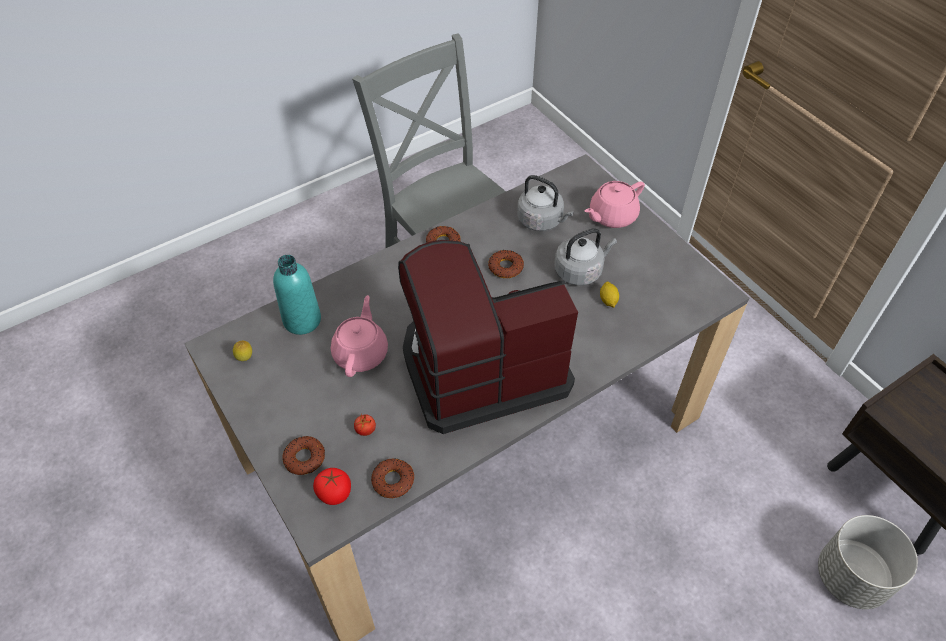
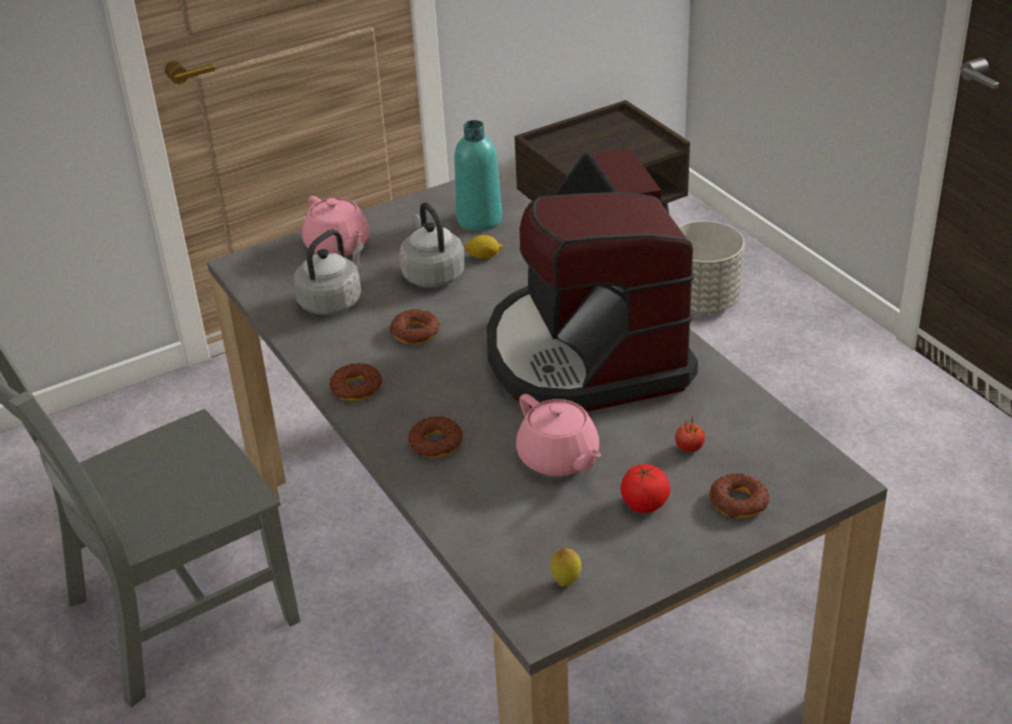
camera: 85 degrees left, 15 degrees down
turquoise bottle [273,255,321,335] -> turquoise bottle moved to [454,120,502,231]
tomato [313,468,351,505] -> tomato moved to [621,464,670,513]
pink teapot [331,295,388,377] -> pink teapot turned 135 degrees counterclockwise [516,394,601,477]
donut [371,459,414,498] -> donut moved to [408,416,463,458]

